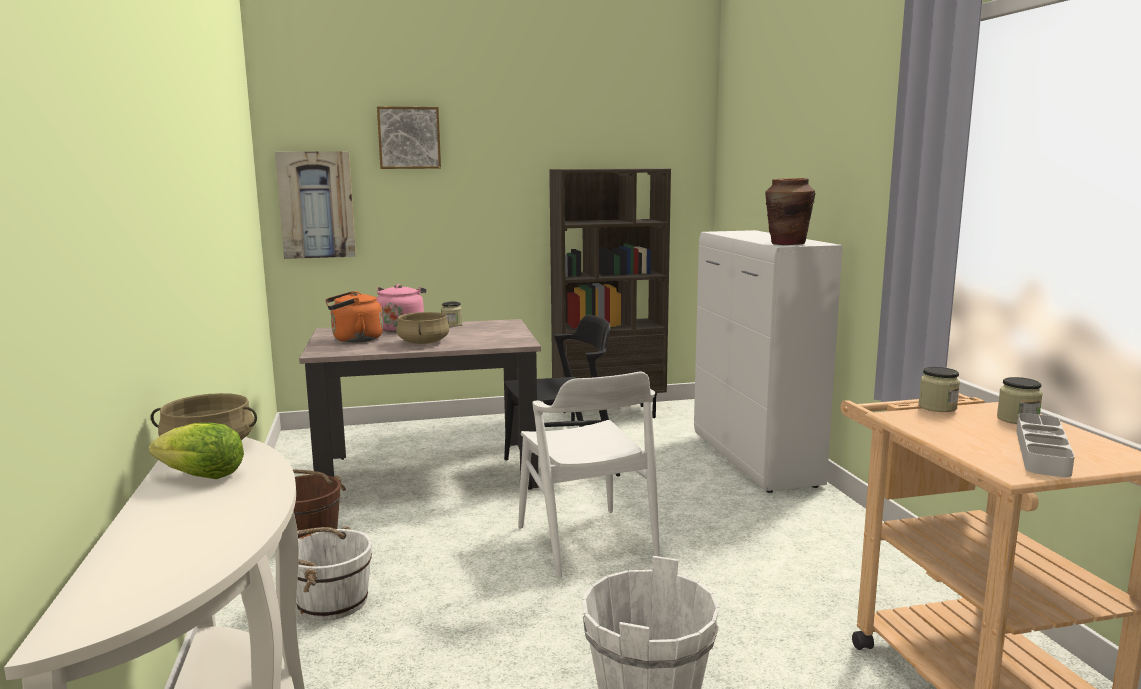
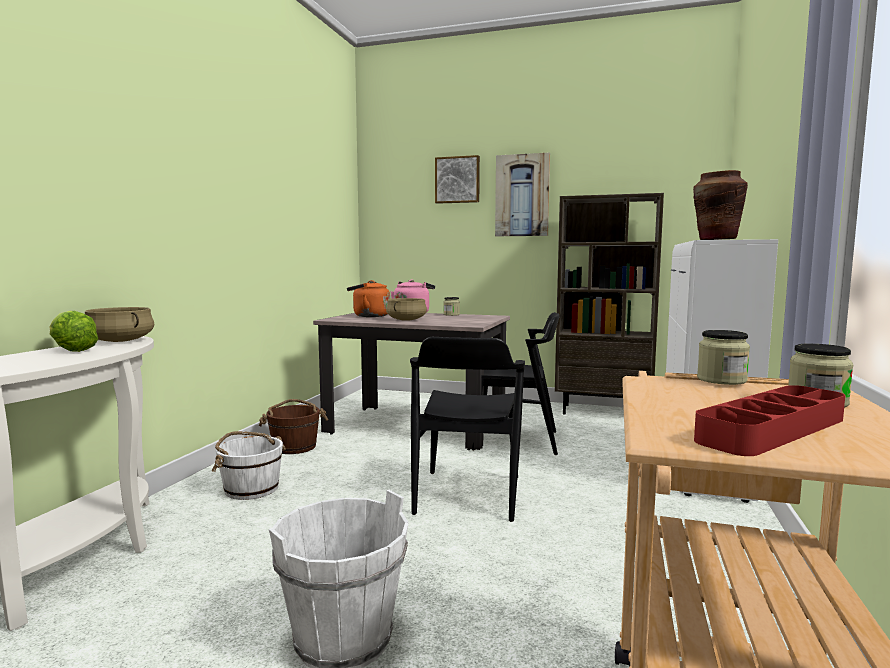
camera: 30 degrees right, 5 degrees down
picture [275,151,356,259] -> picture moved to [495,152,550,236]
white chair [518,371,660,579] -> black chair [410,337,525,522]
grey tray [1016,413,1075,477] -> red tray [694,385,845,456]

